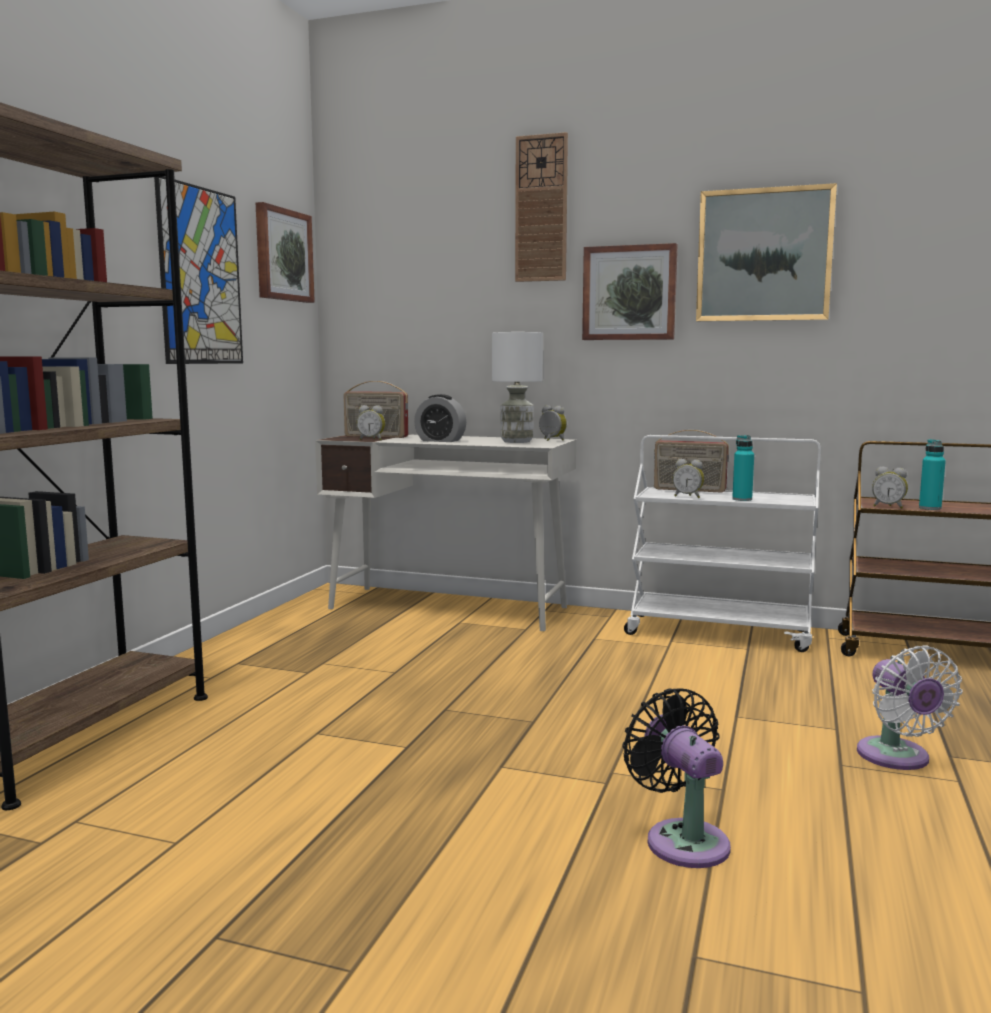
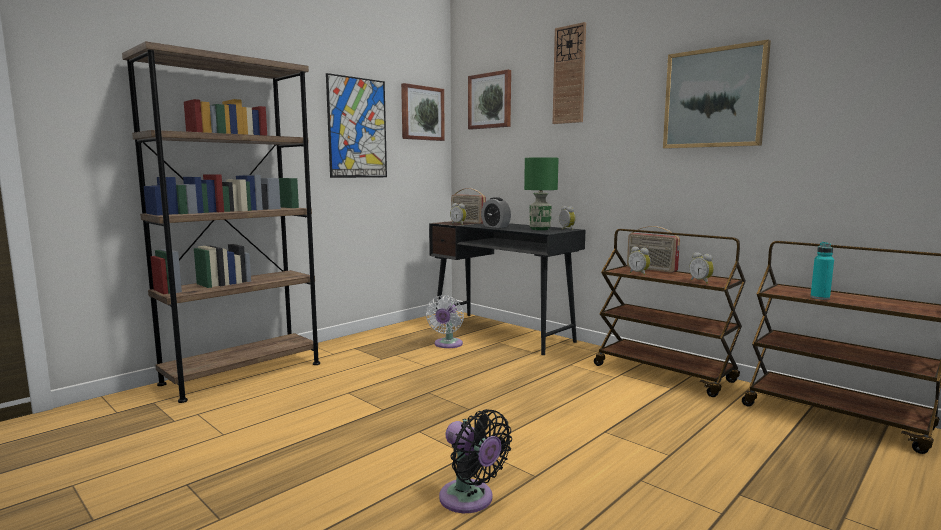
camera: 25 degrees right, 0 degrees up
white desk [315,434,576,631] -> black desk [429,221,585,355]
white table lamp [492,332,543,443] -> green table lamp [524,157,558,230]
picture [582,243,678,340] -> picture moved to [468,70,511,130]
black fan [623,688,731,868] -> black fan turned 135 degrees clockwise [439,409,512,513]
white cart [624,435,821,652] -> brown cart [594,229,746,397]
turquoise bottle [732,435,754,501] -> none
white fan [857,645,963,770] -> white fan moved to [426,295,464,348]
alarm clock [872,466,908,509] -> alarm clock moved to [689,252,714,284]

